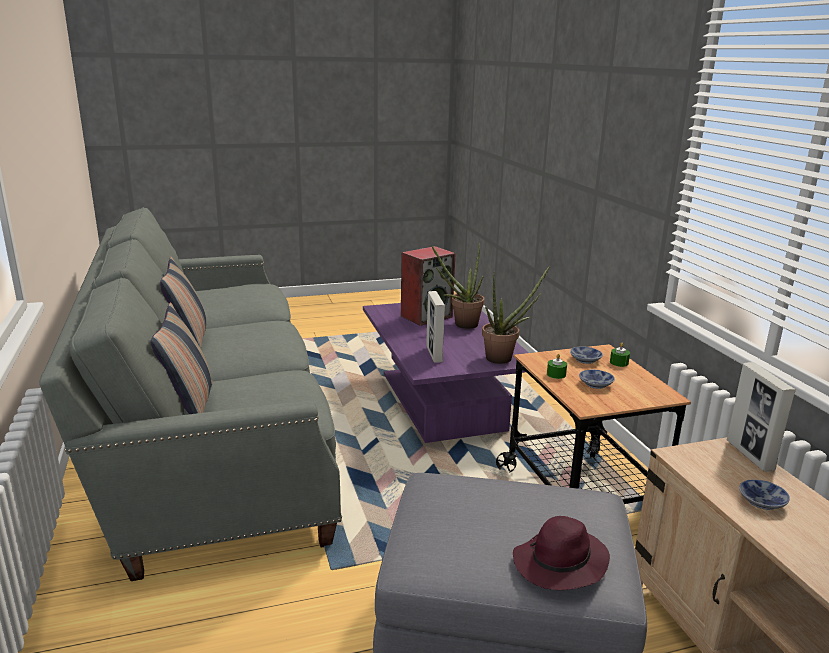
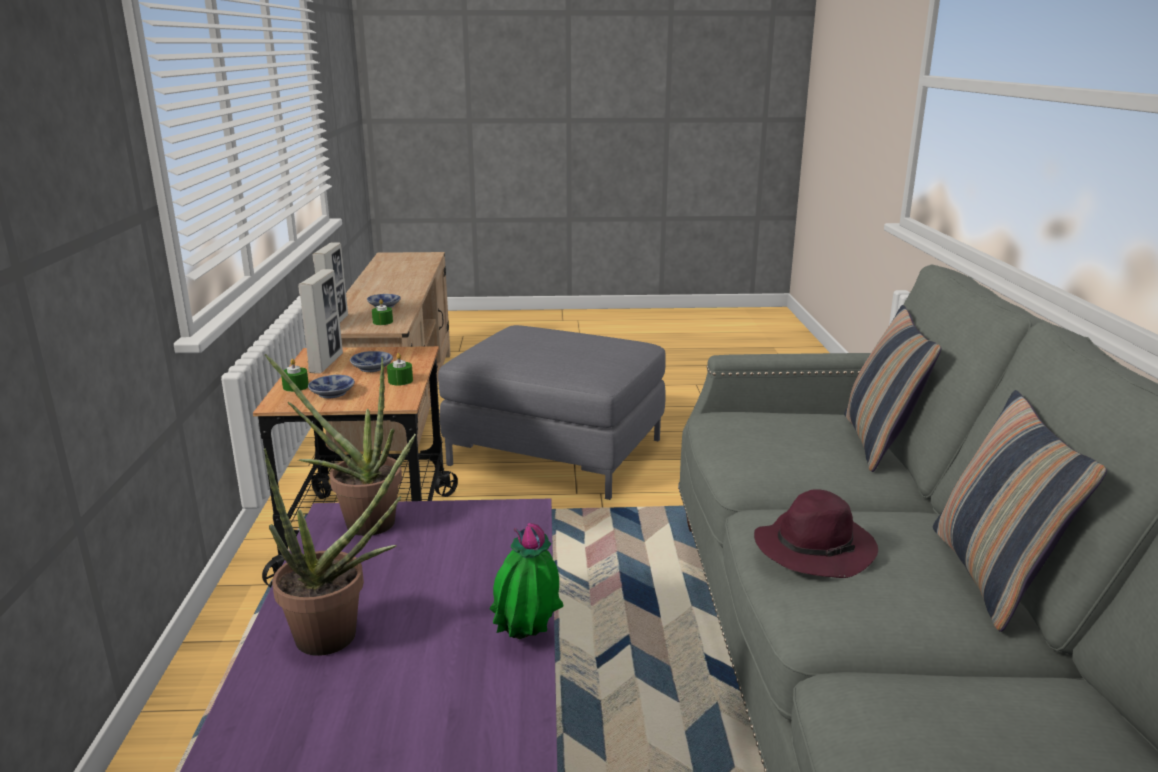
camera: 165 degrees left, 0 degrees up
speaker [401,246,455,326] -> none
picture frame [426,291,445,363] -> picture frame moved to [298,269,343,373]
purple hat [513,516,610,590] -> purple hat moved to [754,489,878,578]
none -> green candle [372,299,393,325]
none -> potted plant [490,523,564,639]

